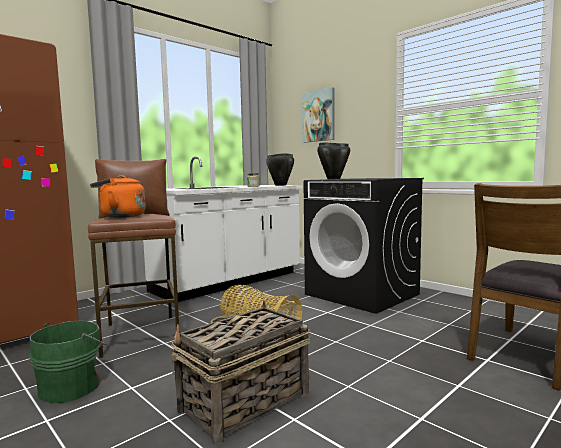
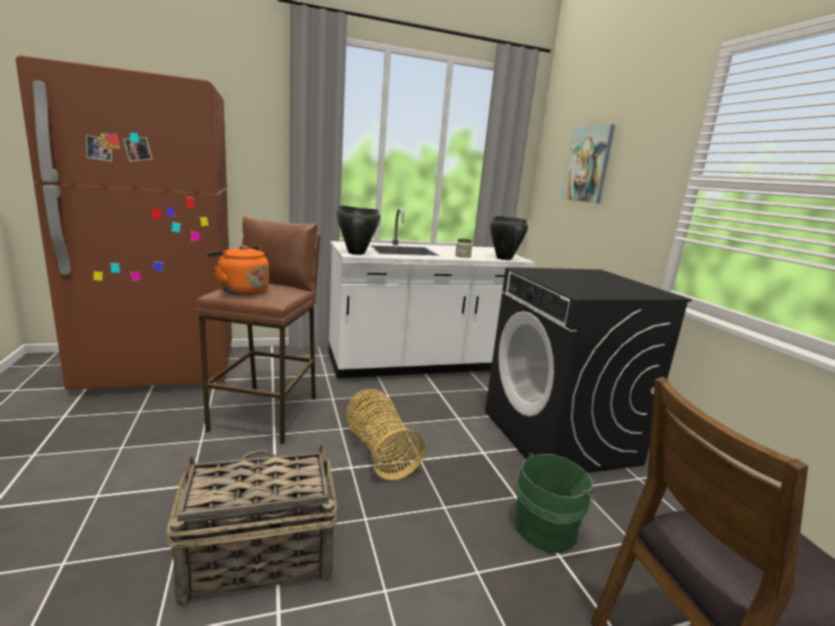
camera: 25 degrees right, 10 degrees up
green bucket [30,321,108,403] -> green bucket moved to [514,453,598,553]
black cooking pot [317,142,350,179] -> black cooking pot moved to [336,205,380,255]

